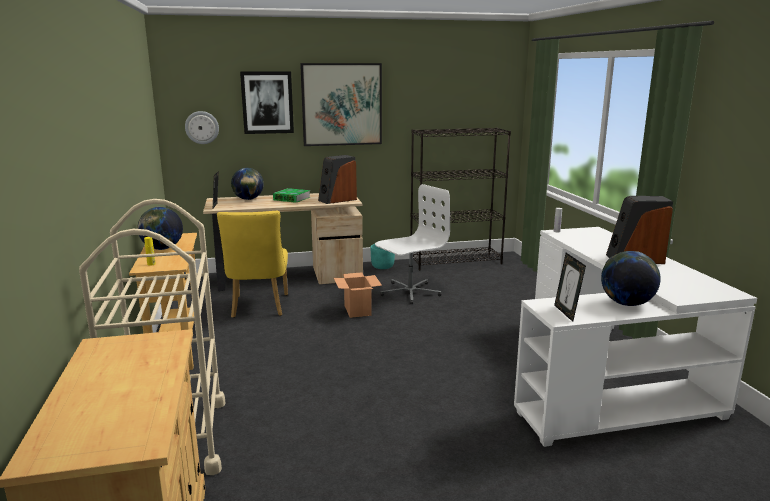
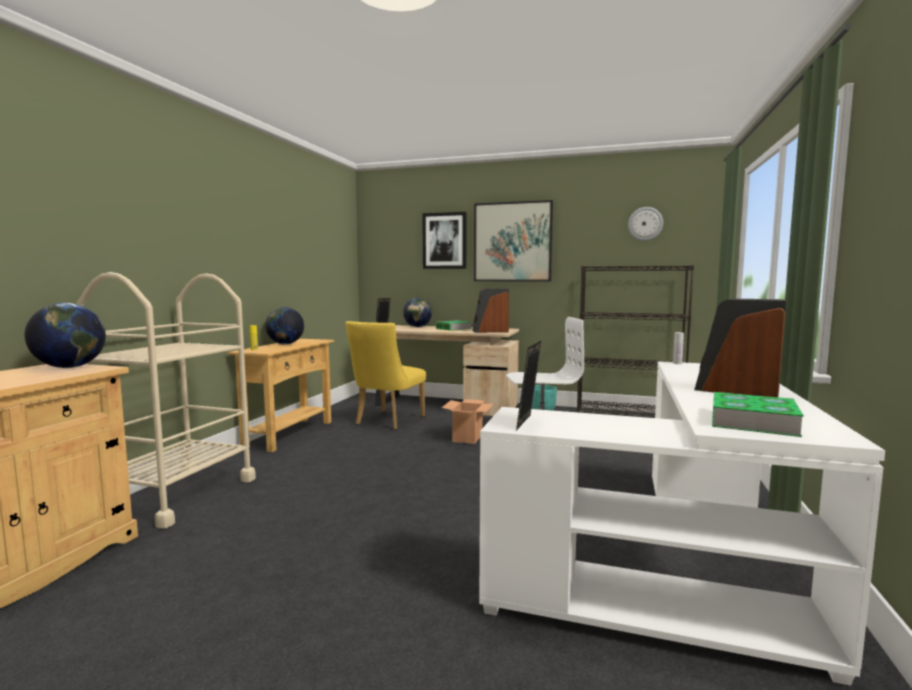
camera: 30 degrees right, 10 degrees down
wall clock [185,111,219,144] -> wall clock moved to [628,207,663,241]
globe [601,251,661,306] -> globe moved to [25,303,106,368]
none -> book [712,392,804,437]

